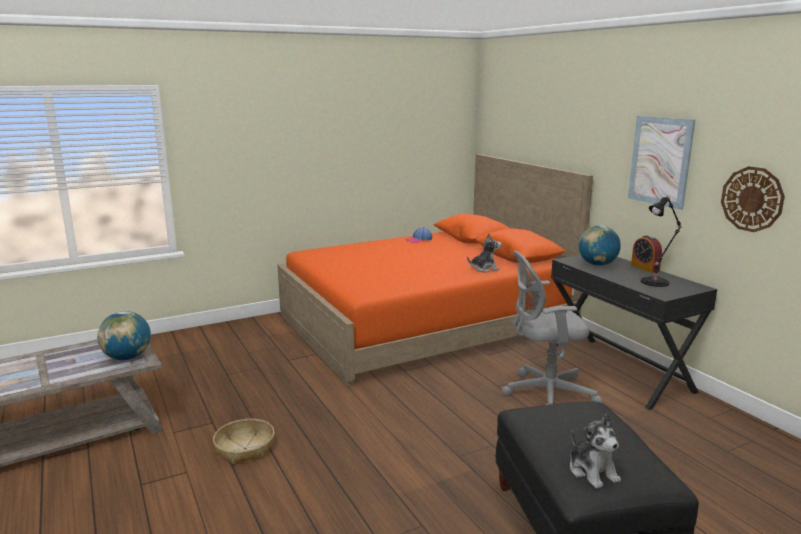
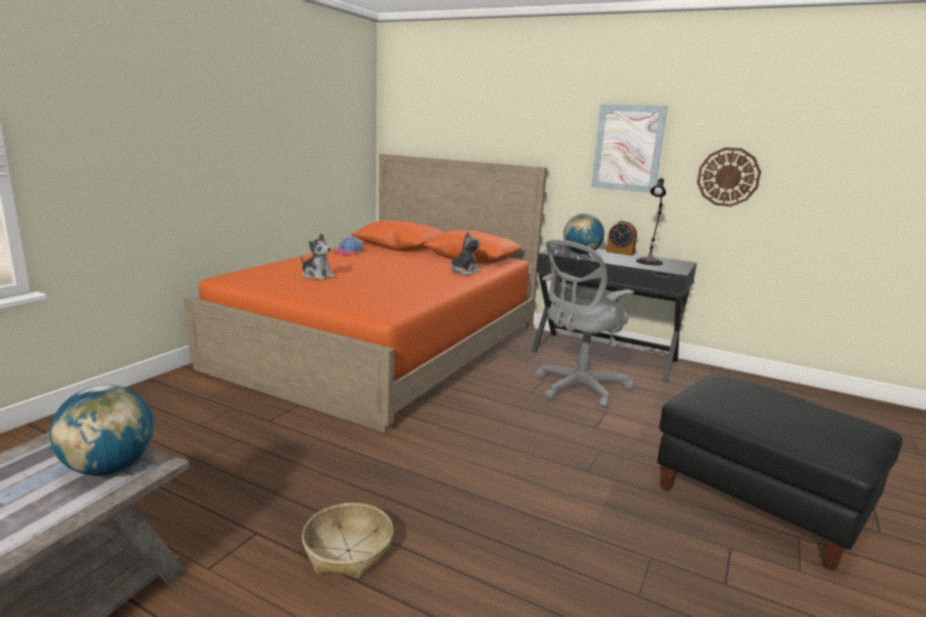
camera: 35 degrees left, 0 degrees up
plush toy [570,414,621,489] -> plush toy moved to [301,233,335,281]

